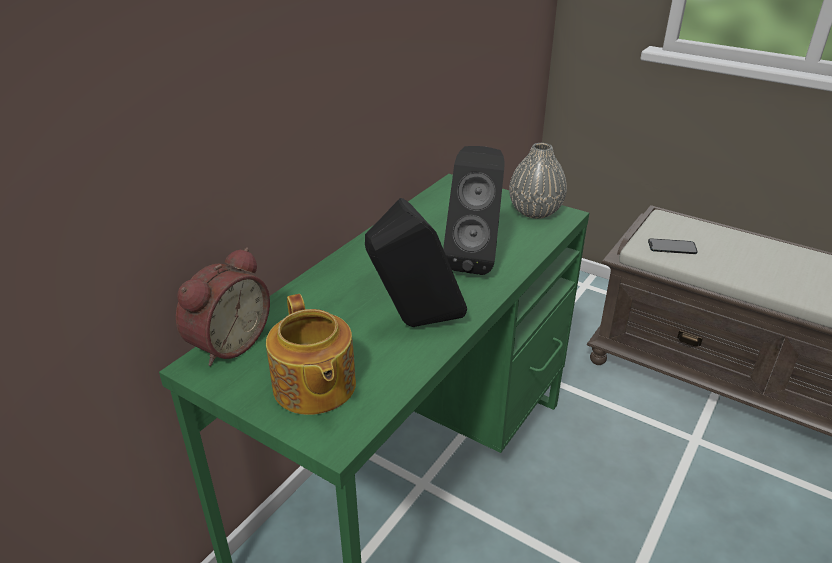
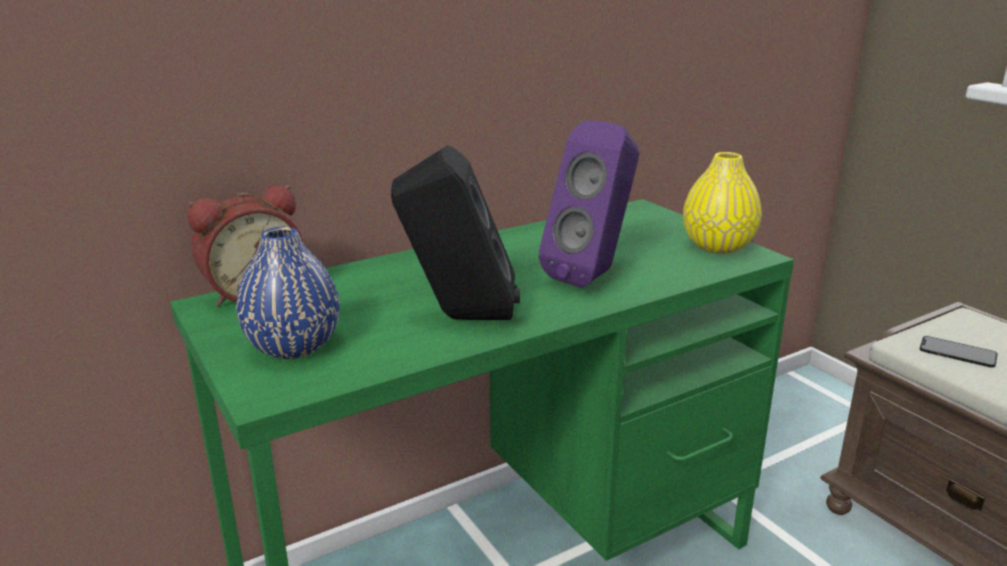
camera: 25 degrees right, 10 degrees down
teapot [266,294,356,415] -> blue vase [236,227,340,359]
black speaker [443,146,505,275] -> purple speaker [538,120,639,288]
grey vase [509,143,567,219] -> yellow vase [683,152,762,254]

